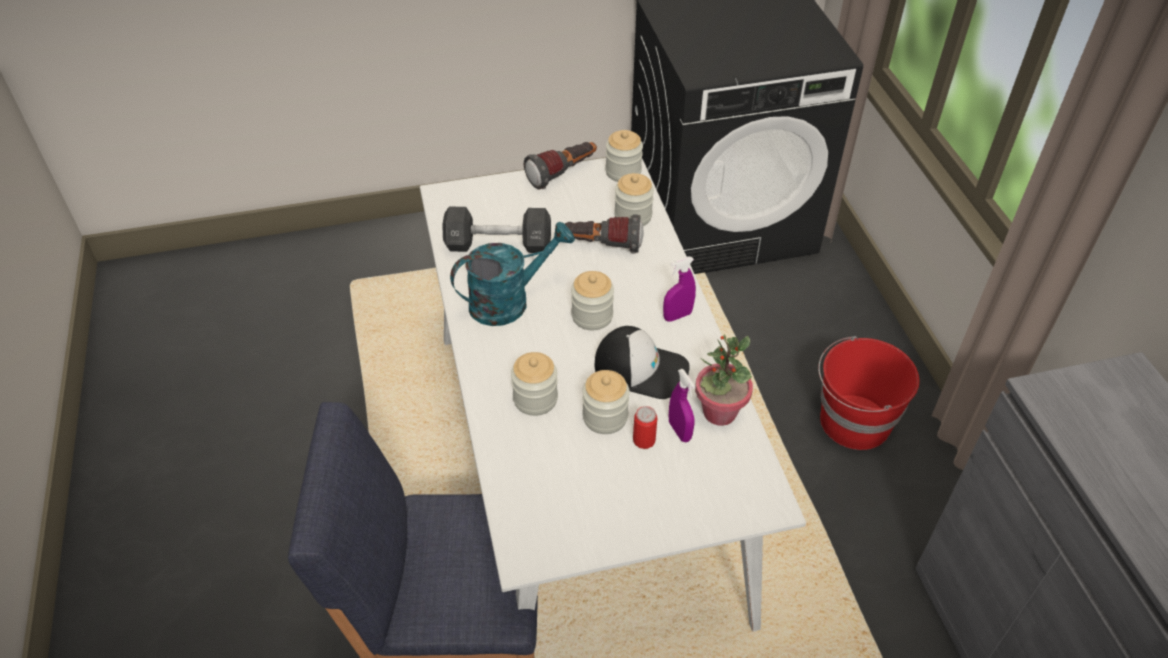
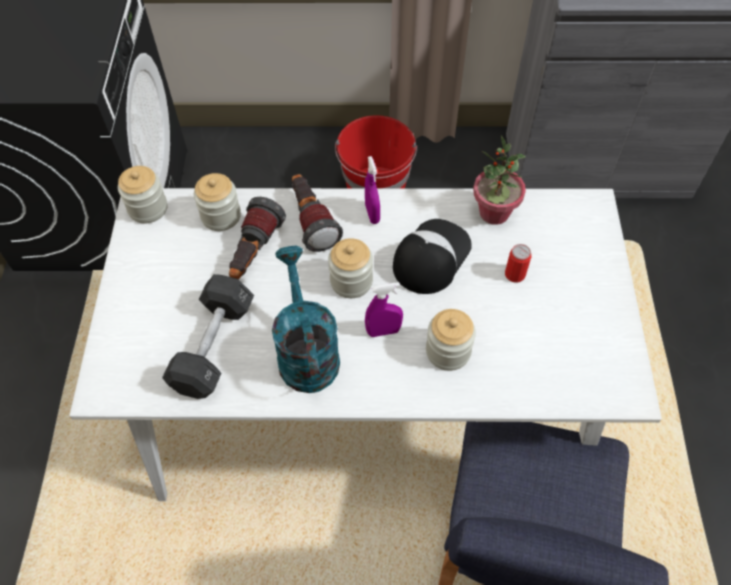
camera: 75 degrees left, 10 degrees up
flashlight [524,142,597,190] -> flashlight moved to [292,174,343,252]
jar [582,370,630,434] -> none
purple spray bottle [669,369,695,442] -> purple spray bottle moved to [365,282,403,337]

